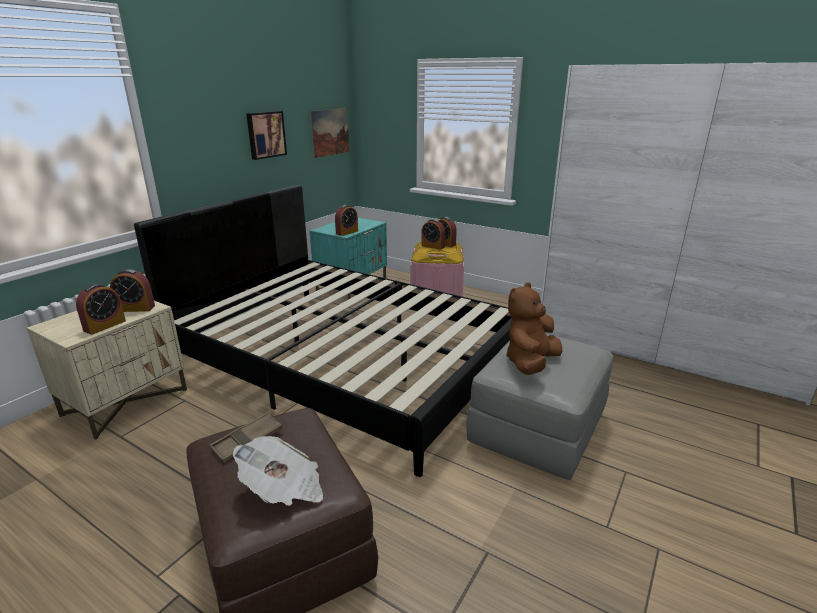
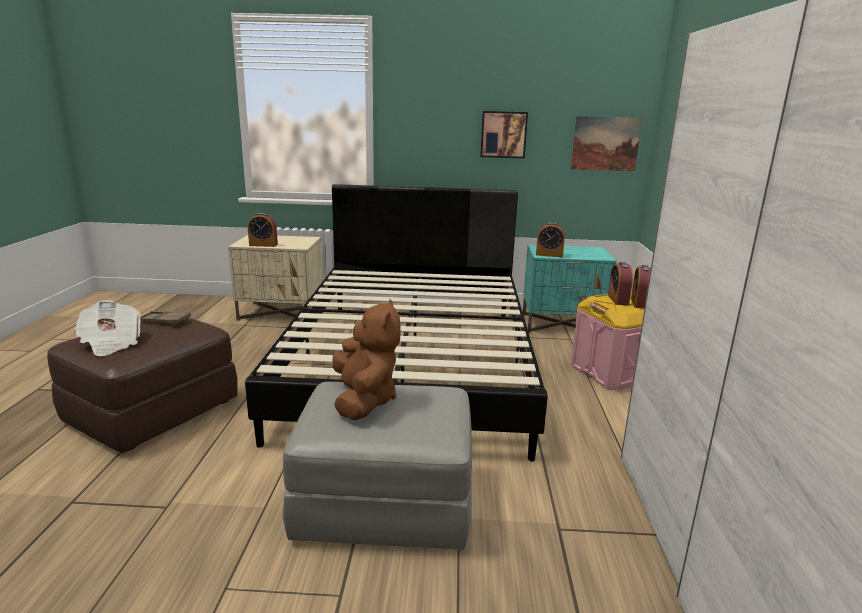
camera: 60 degrees right, 5 degrees down
alarm clock [110,269,155,312] -> none
brown plush toy [506,283,562,375] -> brown plush toy turned 75 degrees clockwise [332,299,401,421]

